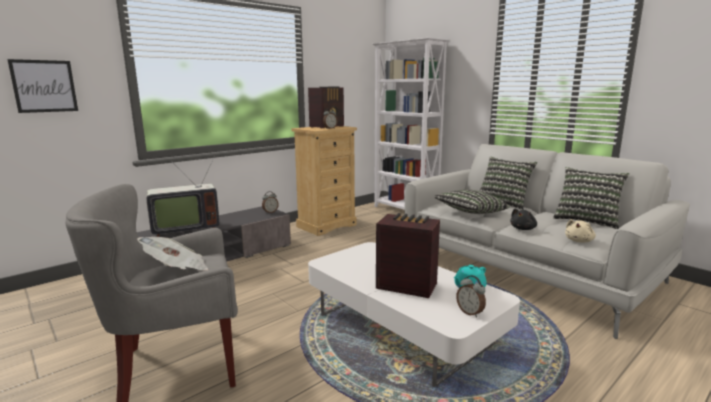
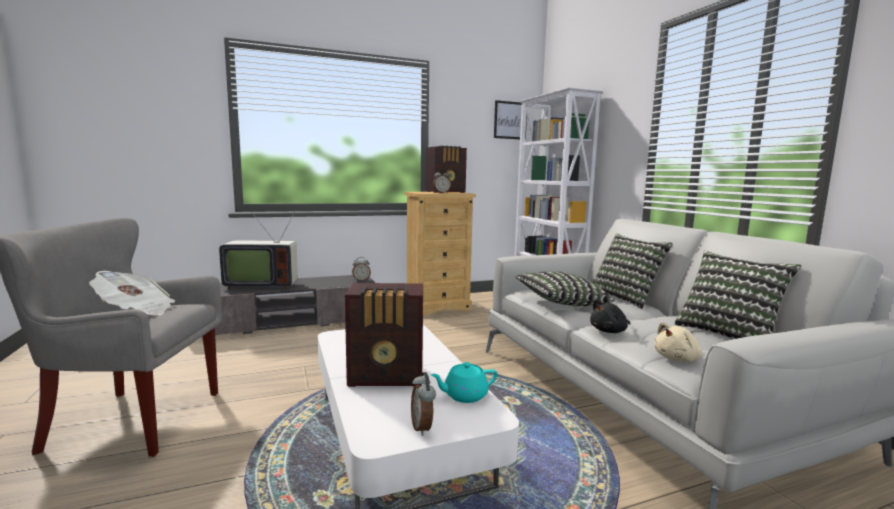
camera: 20 degrees right, 5 degrees down
picture [7,59,78,113] -> picture moved to [494,100,527,140]
radio [376,213,440,298] -> radio turned 135 degrees clockwise [345,283,423,387]

